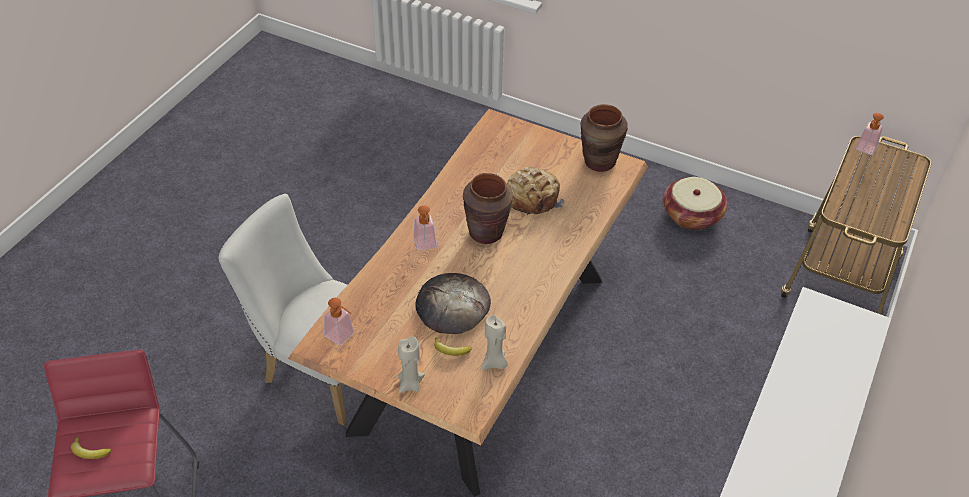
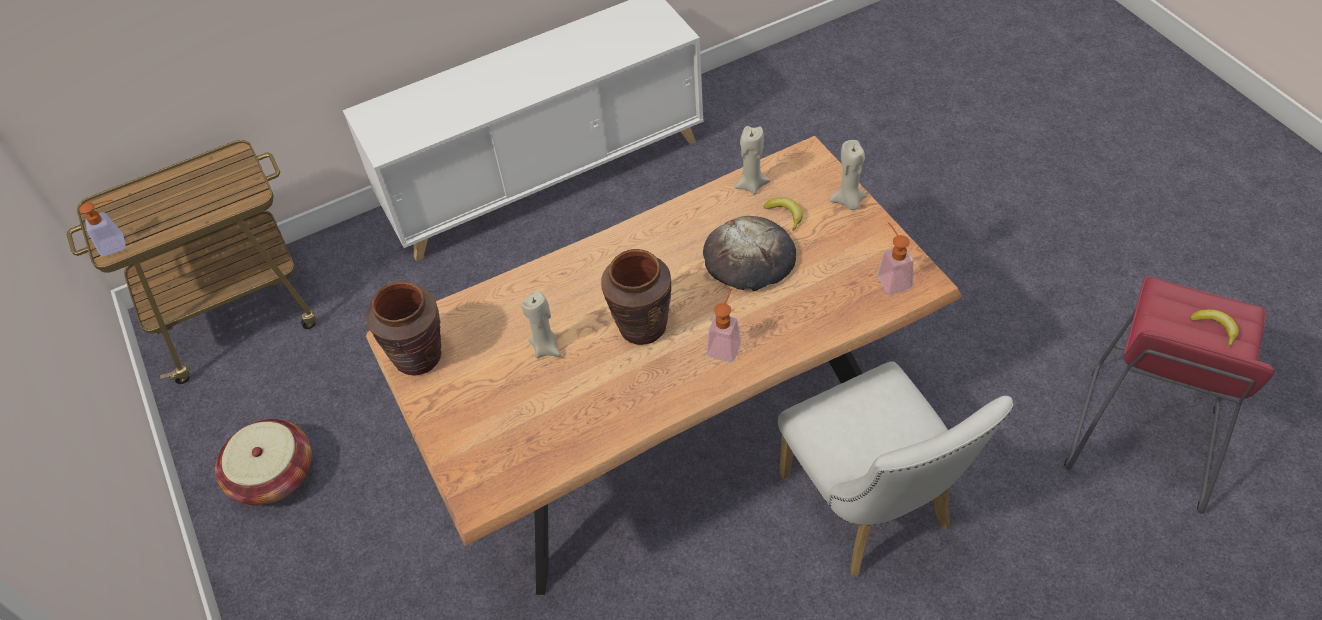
camera: 140 degrees left, 5 degrees up
bread [507,167,564,215] -> beige candle [522,290,561,358]

